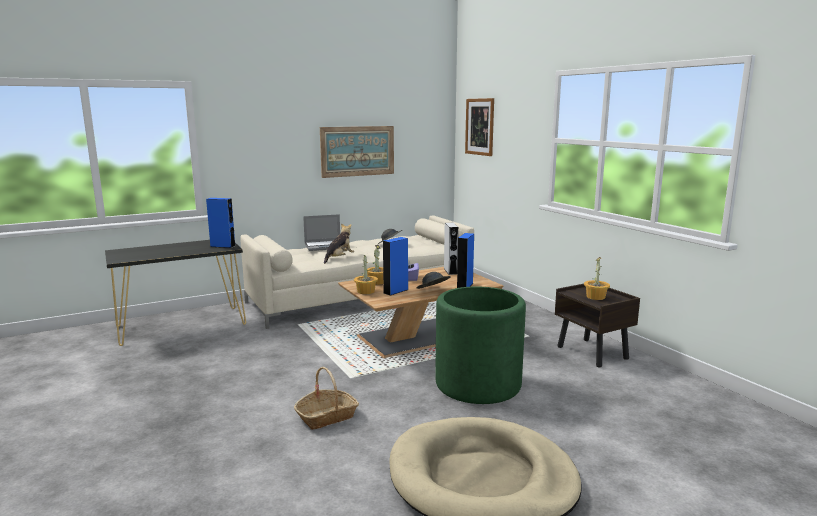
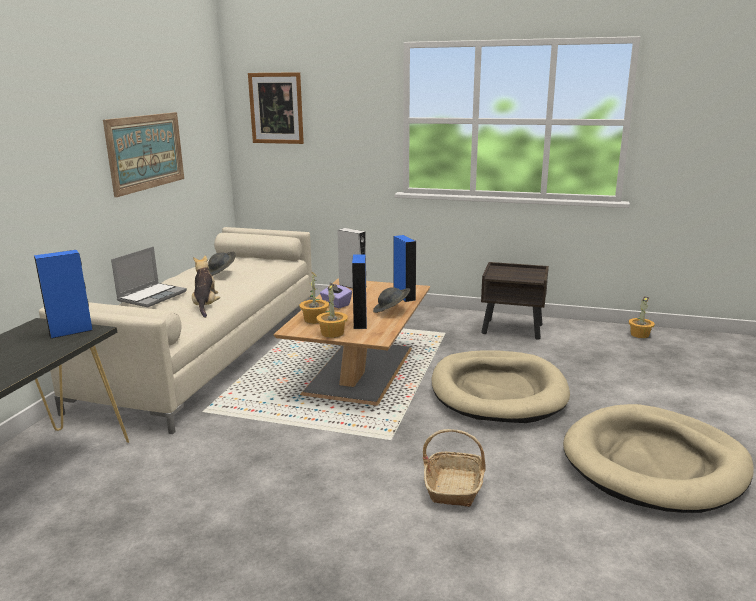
camera: 45 degrees left, 5 degrees up
green planter [435,287,526,404] -> beige dog bed [431,350,570,423]
potted plant [584,257,610,300] -> potted plant moved to [629,296,655,338]

